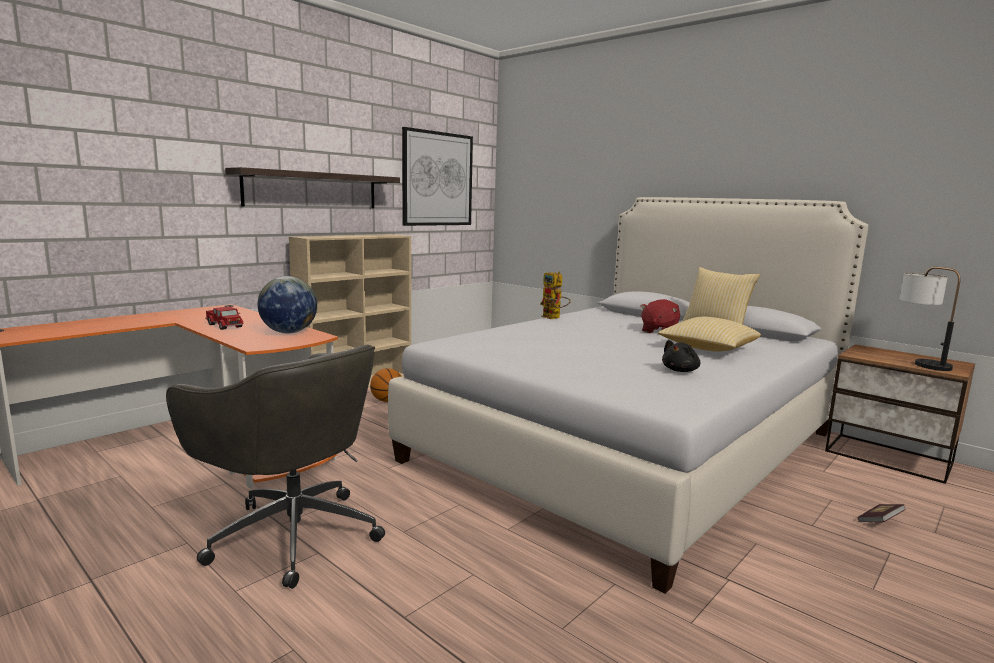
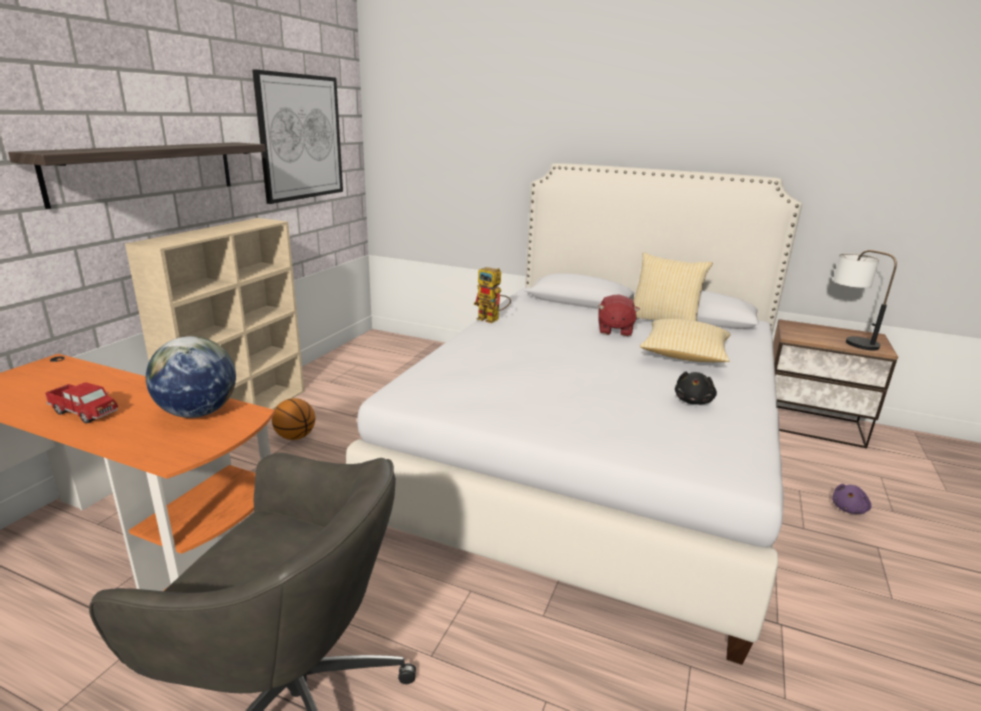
camera: 20 degrees left, 10 degrees up
book [857,504,906,522] -> purple plush toy [832,484,872,514]

